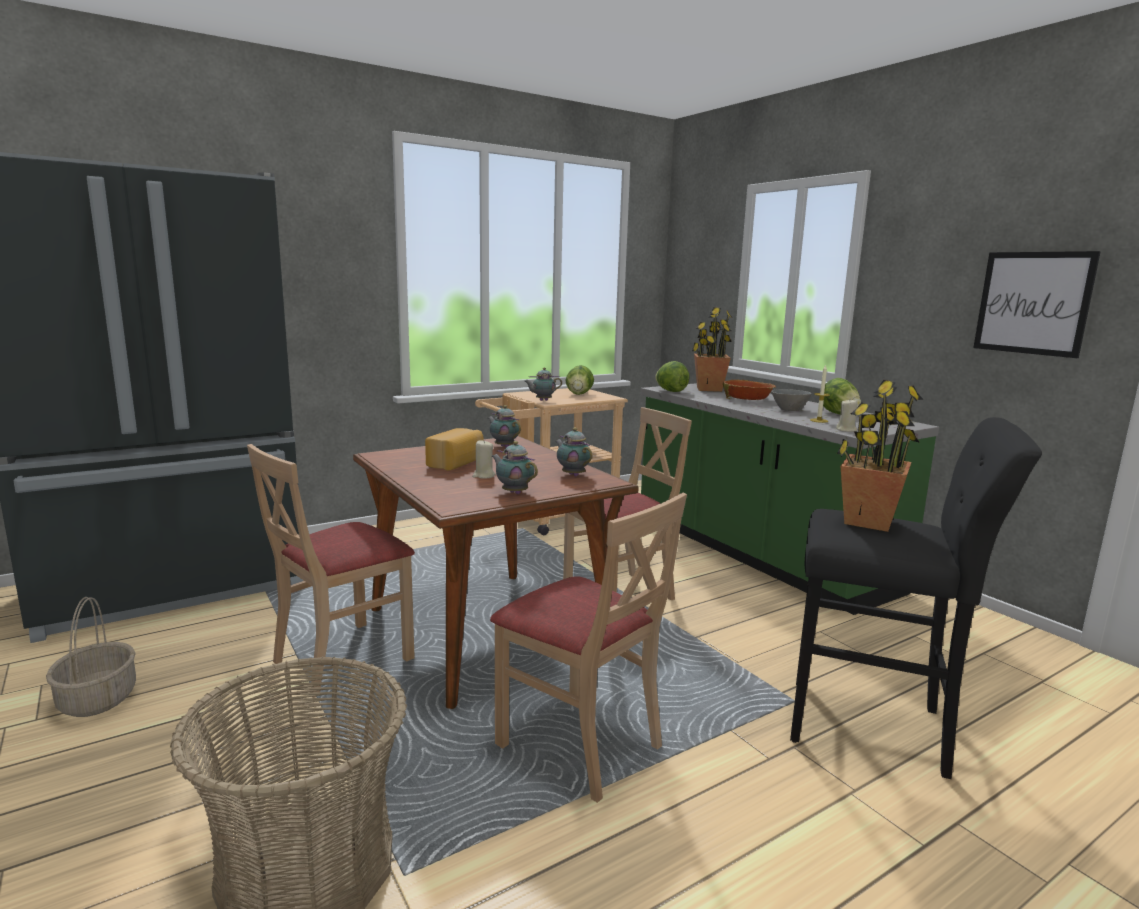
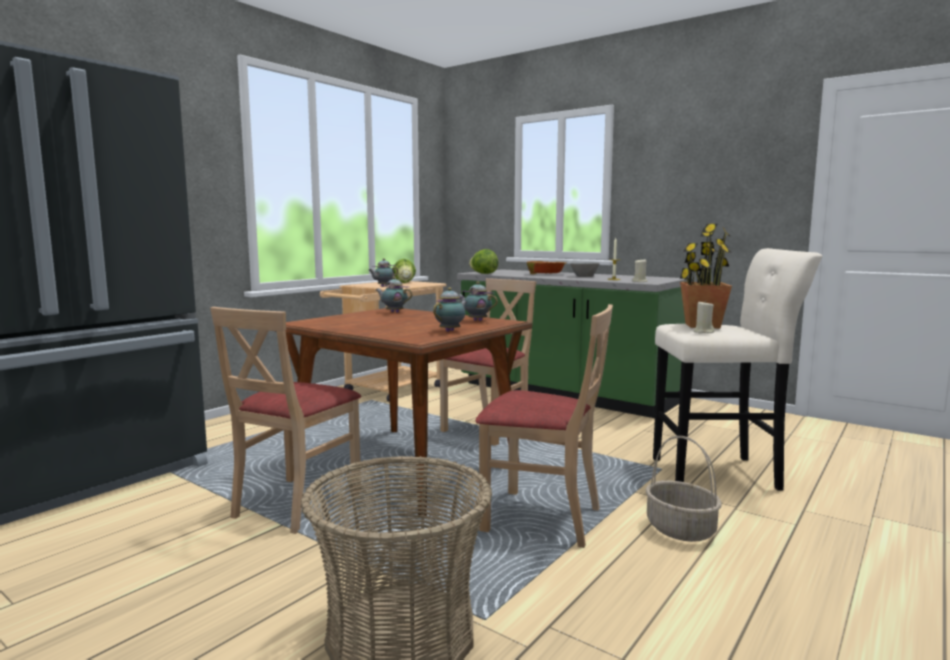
camera: 20 degrees left, 5 degrees down
basket [46,597,136,717] -> basket moved to [645,436,722,542]
bread [425,428,484,470] -> none
beige candle [472,440,495,479] -> beige candle moved to [693,300,715,334]
teapot [492,441,538,494] -> teapot turned 105 degrees clockwise [433,287,467,332]
potted plant [692,307,733,392] -> none
black stool [790,417,1042,779] -> beige stool [653,248,822,490]
lettuce [823,378,861,414] -> none
picture [973,251,1101,358] -> none

